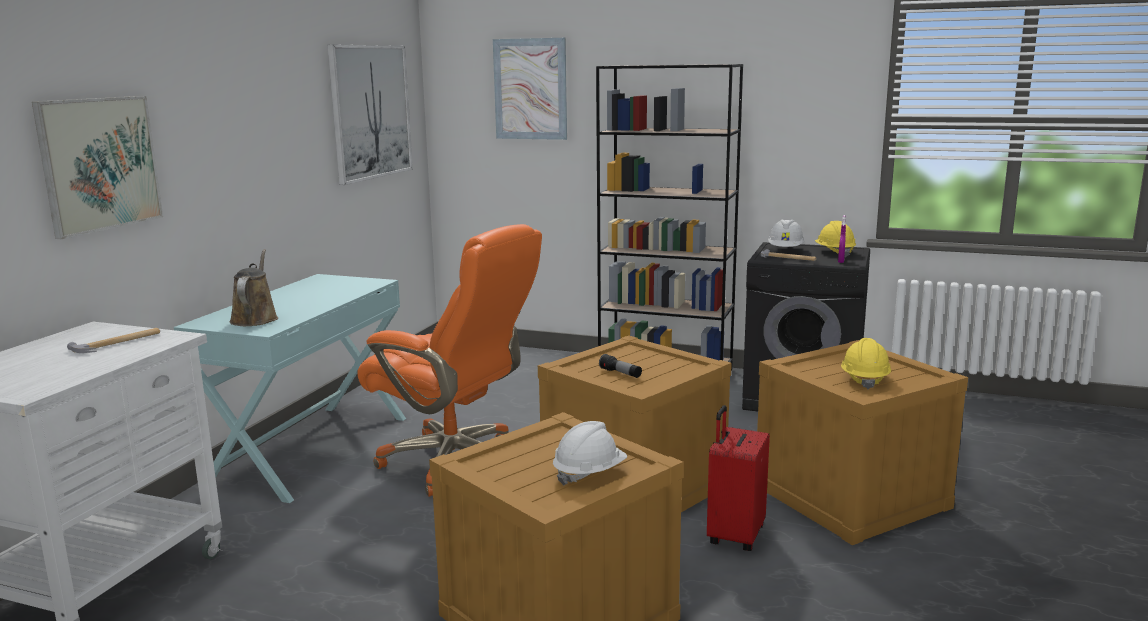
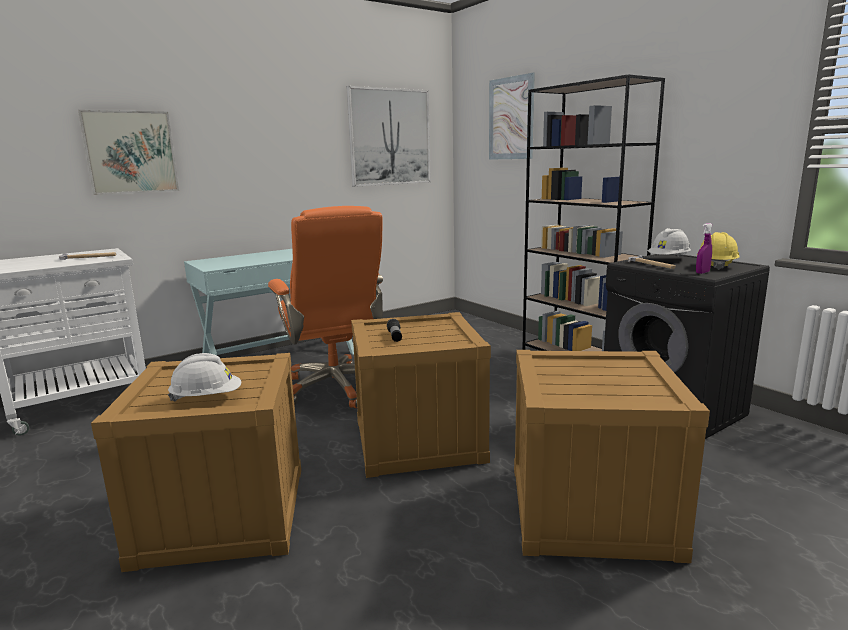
camera: 35 degrees right, 0 degrees up
brown watering can [230,249,278,326] -> none
red suitcase [707,405,770,551] -> none
yellow hard hat [841,338,891,389] -> none

